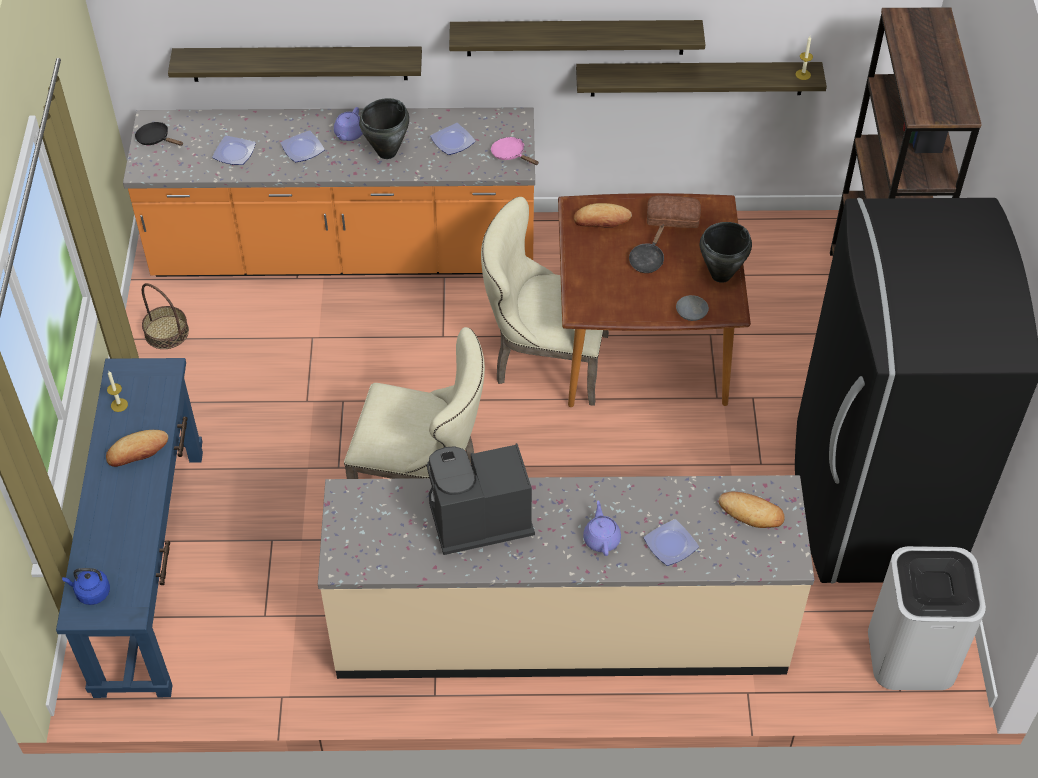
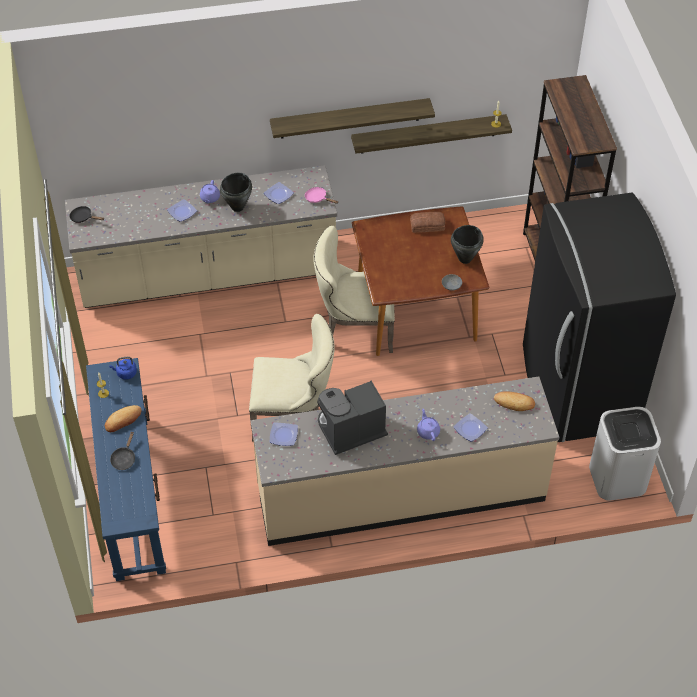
camera: 10 degrees left, 0 degrees up
blue kettle [62,568,110,605] -> blue kettle moved to [109,357,137,380]
orange counter [123,107,535,277] -> beige counter [65,165,337,308]
basket [142,283,189,349] -> none
shelf [168,47,422,82] -> none
plate [212,135,256,165] -> plate moved to [270,422,298,446]
bread [574,203,632,228] -> none
black frying pan [629,224,664,273] -> black frying pan moved to [110,432,135,470]

